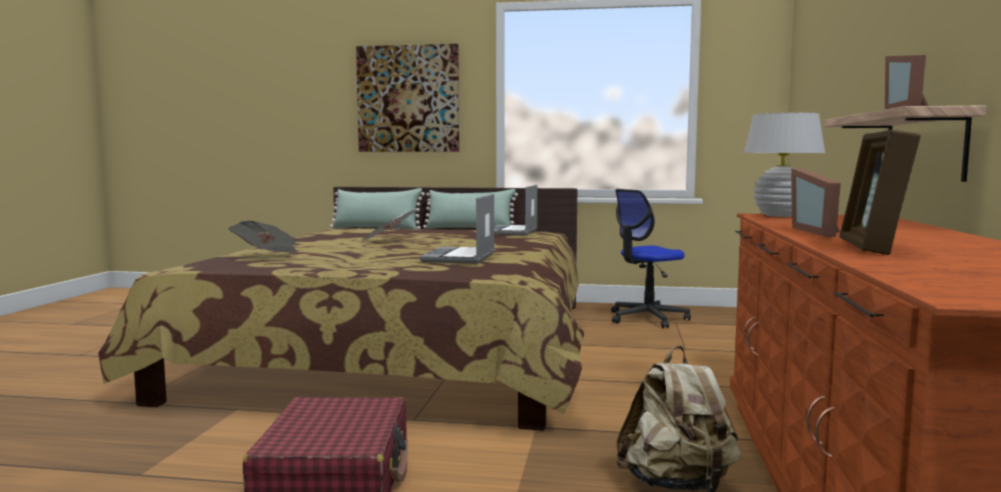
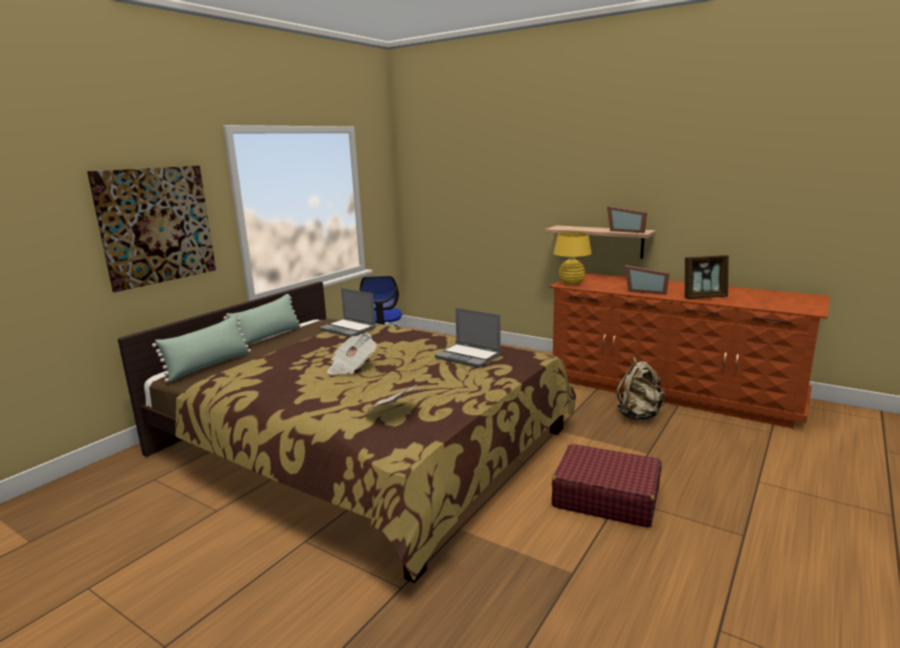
camera: 65 degrees left, 10 degrees up
white table lamp [744,112,825,217] -> yellow table lamp [553,232,592,285]
picture frame [839,130,921,255] -> picture frame turned 45 degrees counterclockwise [685,255,729,299]

